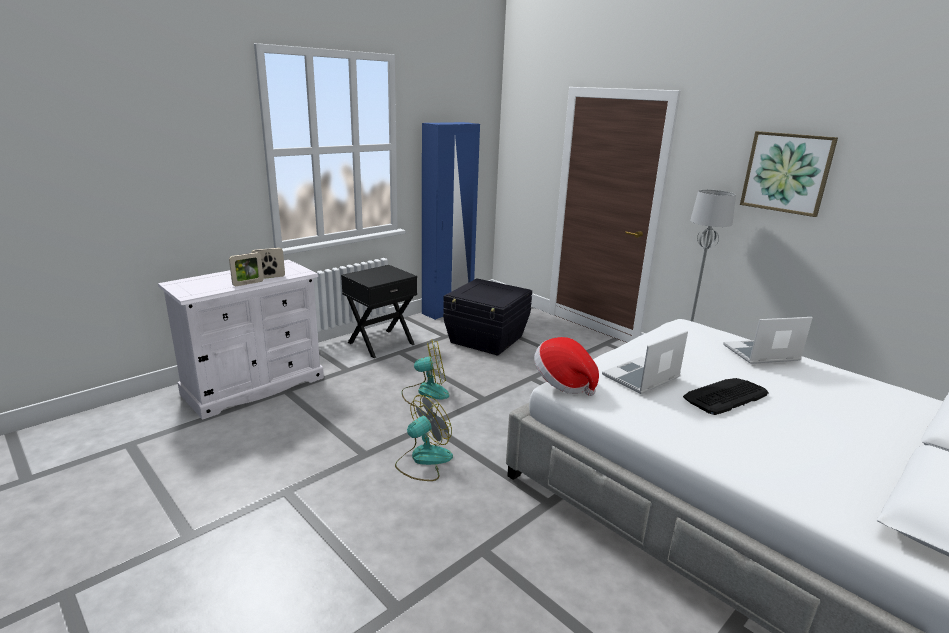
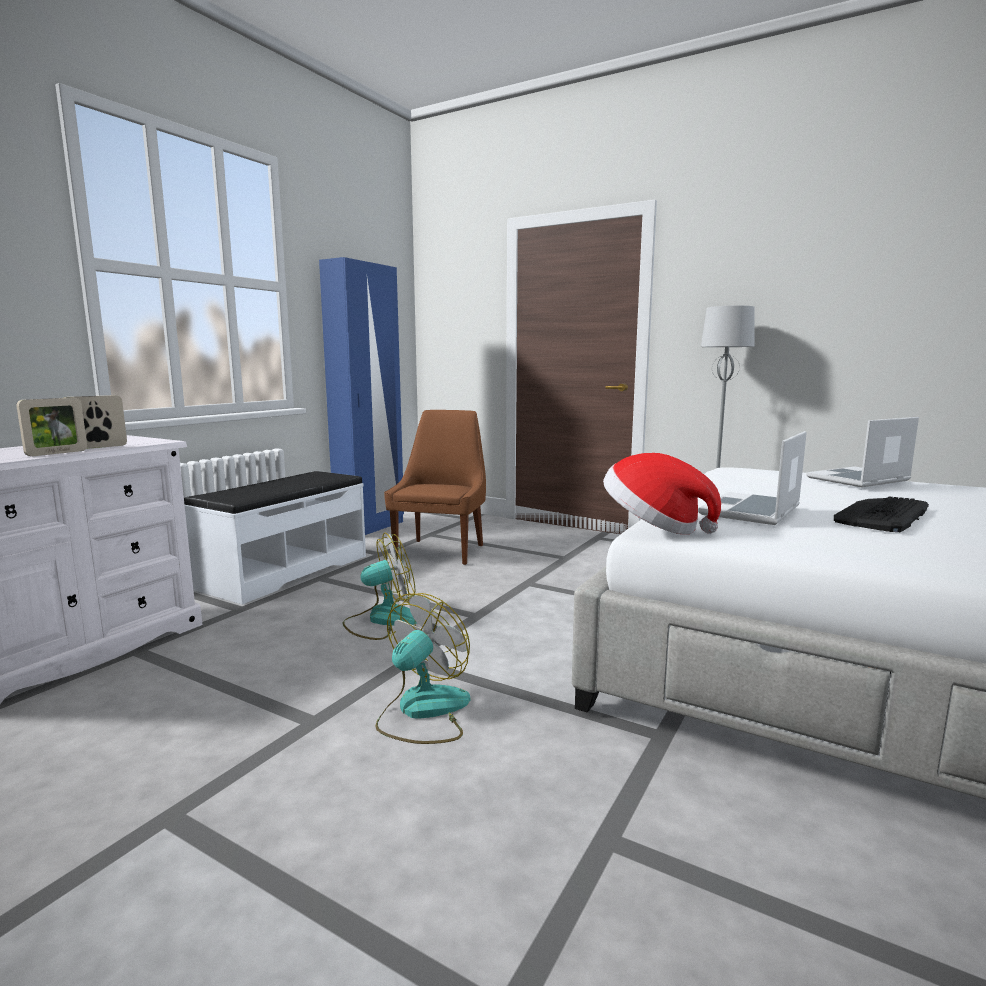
camera: 15 degrees left, 10 degrees down
black nightstand [341,265,417,358] -> white bench [184,471,366,605]
black storage box [443,278,532,356] -> brown chair [384,410,486,565]
picture [740,131,838,217] -> none

